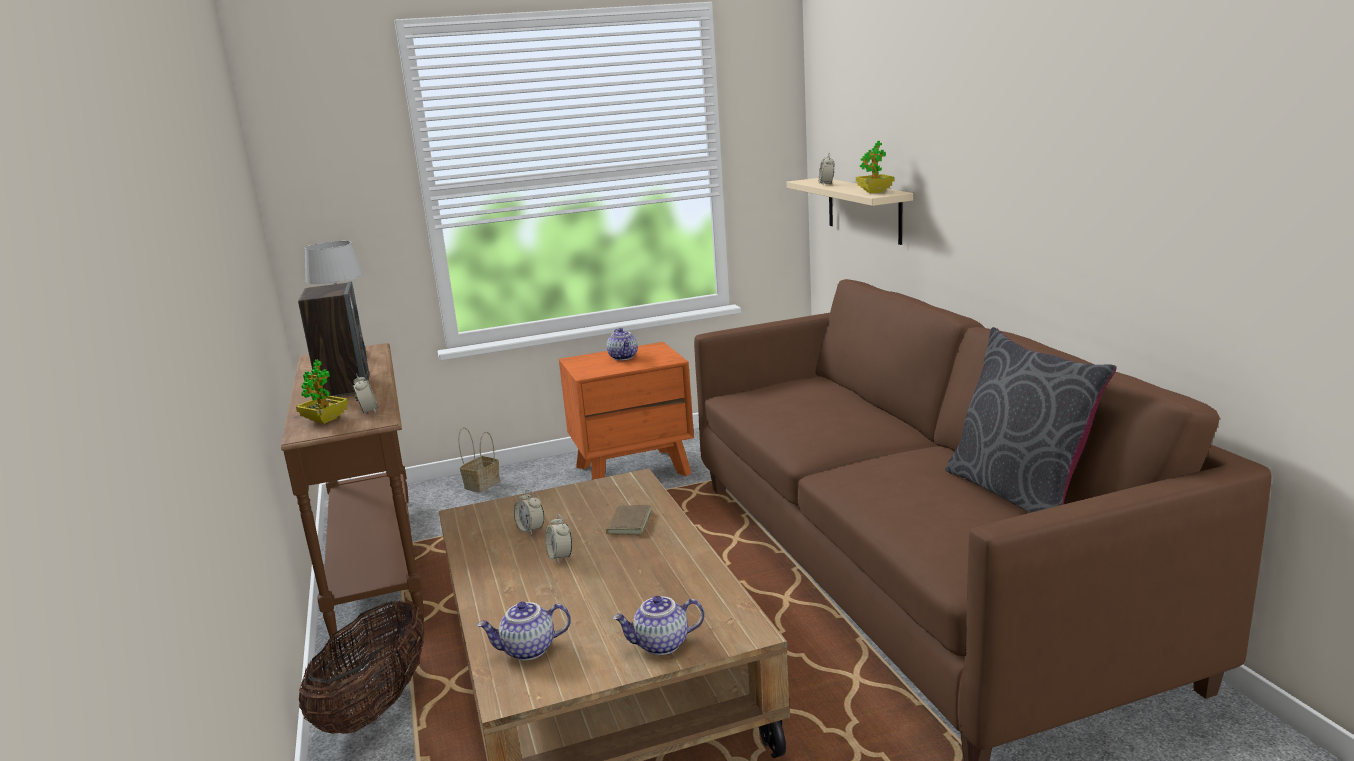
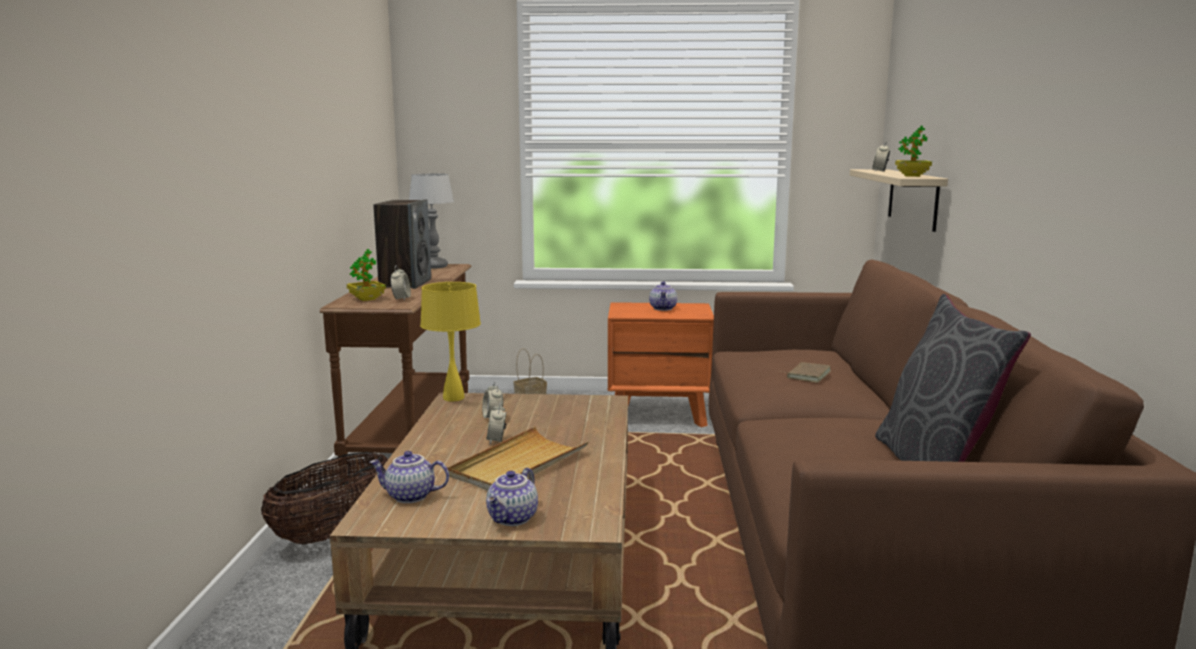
camera: 20 degrees right, 5 degrees down
brown book [595,505,652,535] -> brown book moved to [780,362,831,383]
teapot [612,596,705,655] -> teapot turned 75 degrees counterclockwise [486,468,538,526]
none -> yellow table lamp [420,282,481,402]
none -> beige tray [447,426,588,491]

